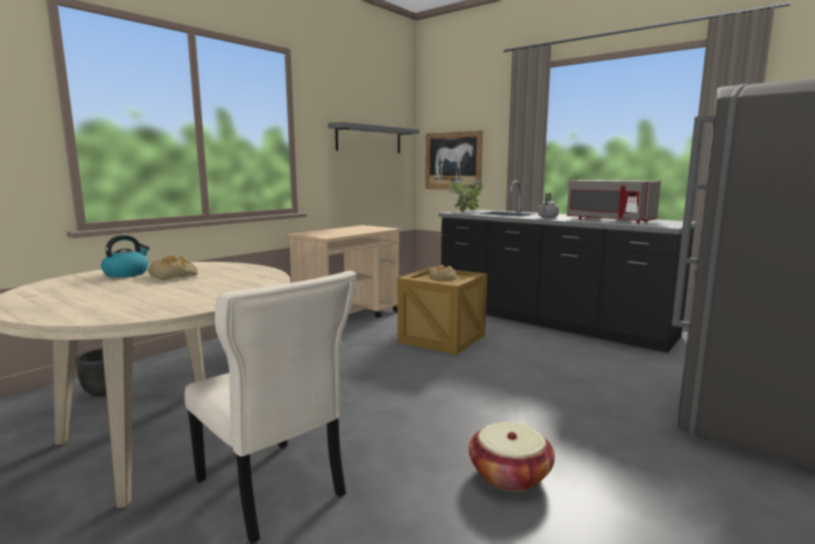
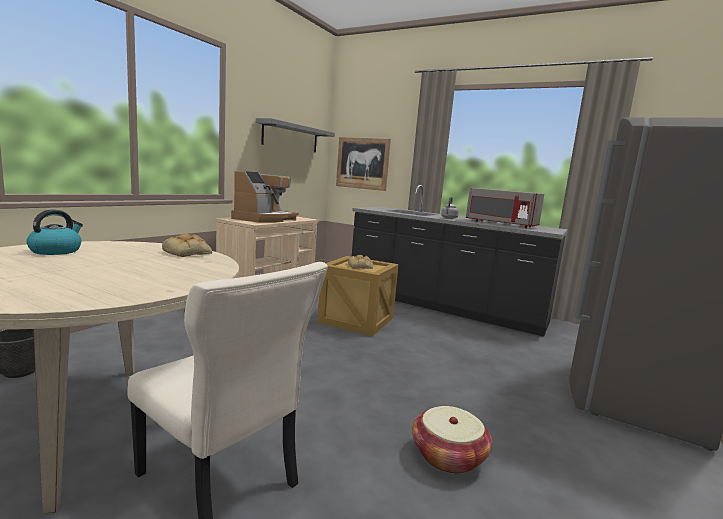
camera: 10 degrees left, 0 degrees up
bread [148,256,198,280] -> bread moved to [162,234,212,257]
potted plant [448,179,483,212] -> none
none -> coffee machine [231,171,299,223]

